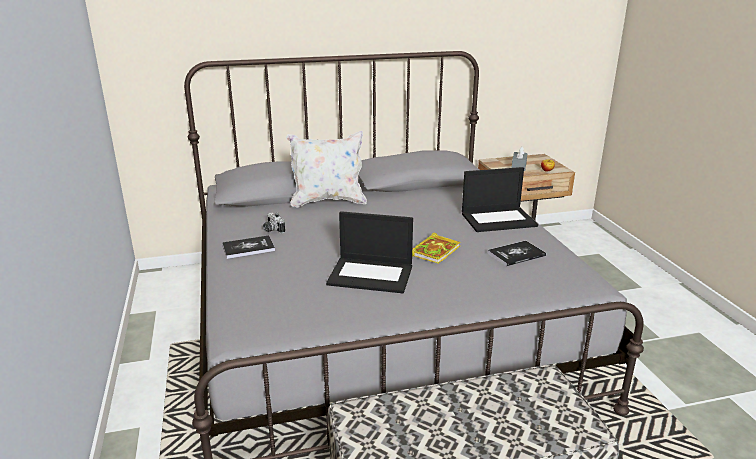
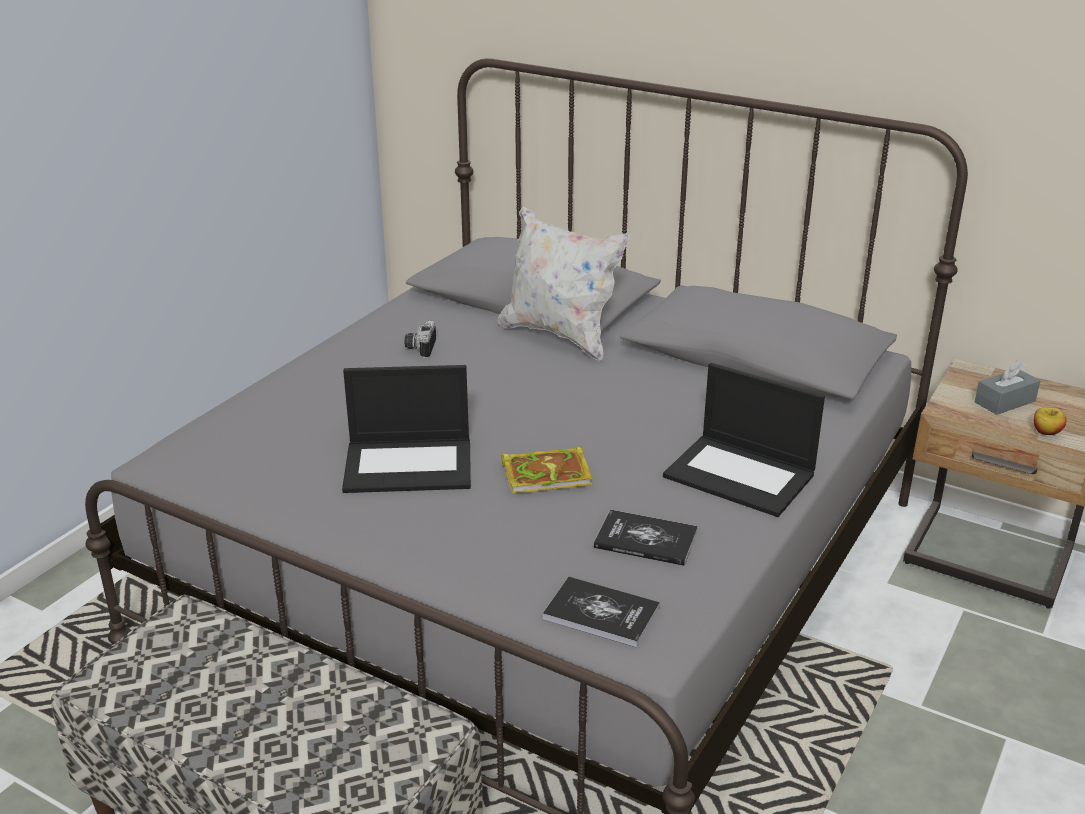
camera: 45 degrees right, 5 degrees up
book [222,235,275,259] -> book moved to [543,577,660,648]
laptop [326,211,413,293] -> laptop turned 60 degrees counterclockwise [342,365,471,493]

